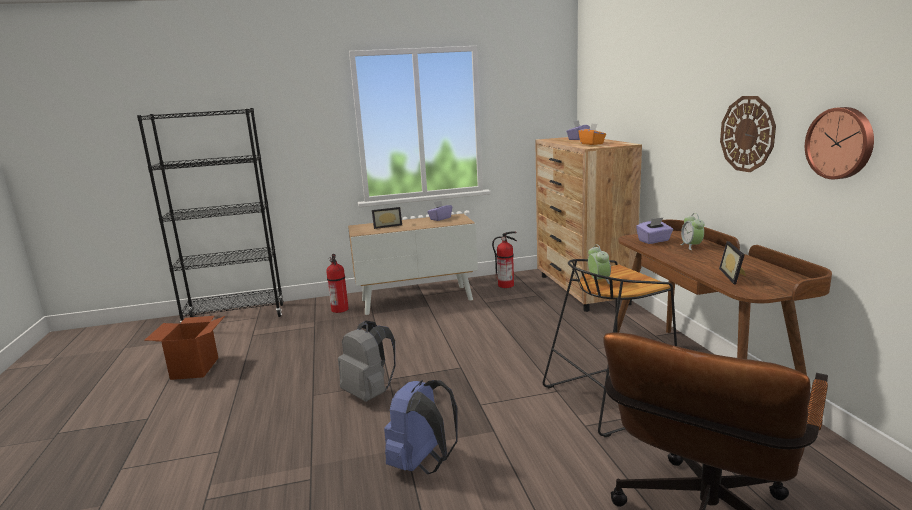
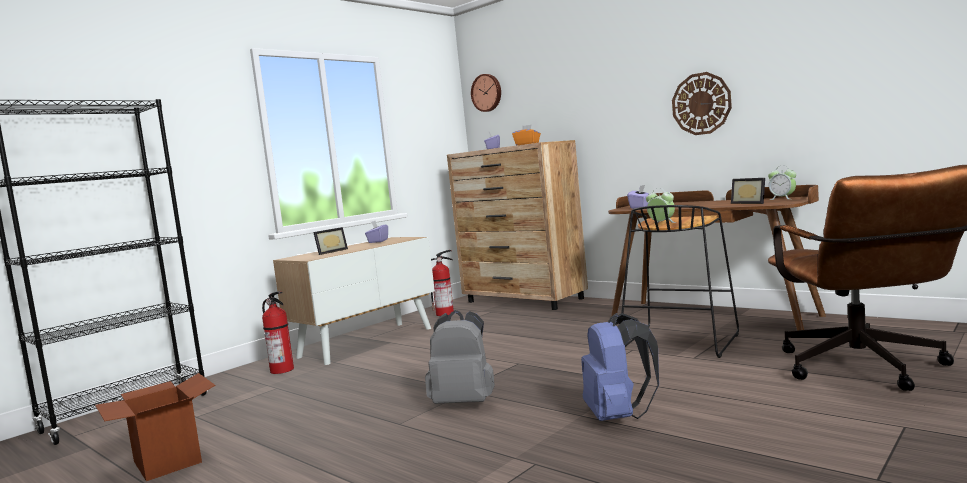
camera: 35 degrees left, 10 degrees down
alarm clock [680,213,705,250] -> alarm clock moved to [768,166,796,200]
wall clock [805,107,874,179] -> wall clock moved to [471,74,501,112]

